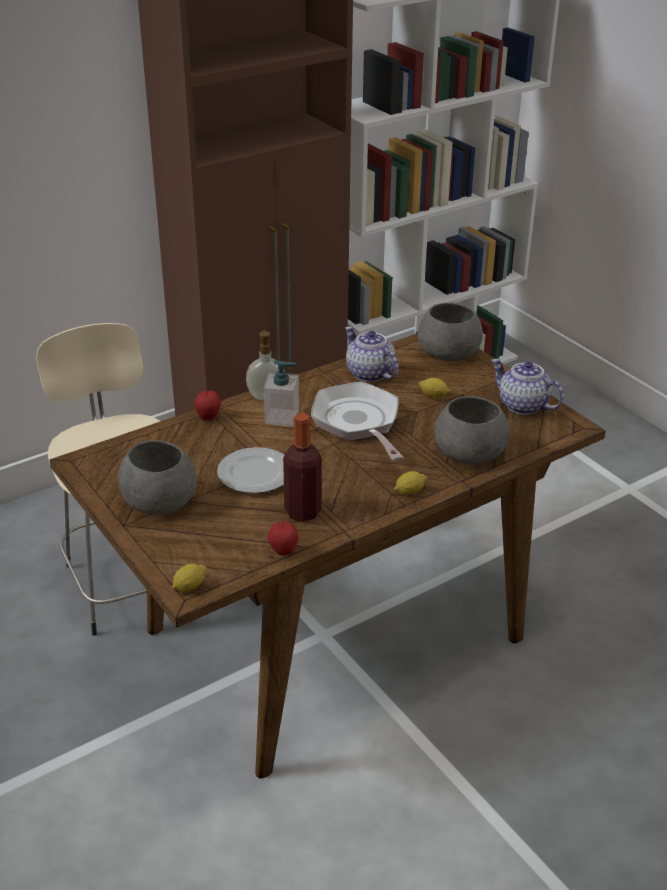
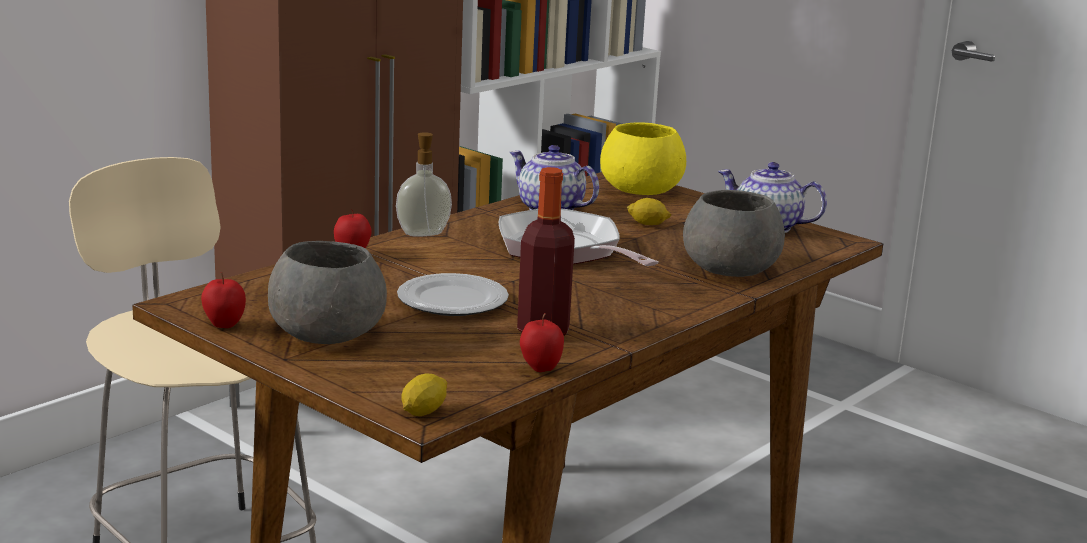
camera: 15 degrees left, 15 degrees down
soap dispenser [264,360,299,427] -> none
lemon [394,471,427,495] -> none
grey bowl [418,302,483,361] -> yellow bowl [600,122,686,195]
none -> apple [201,272,246,328]

